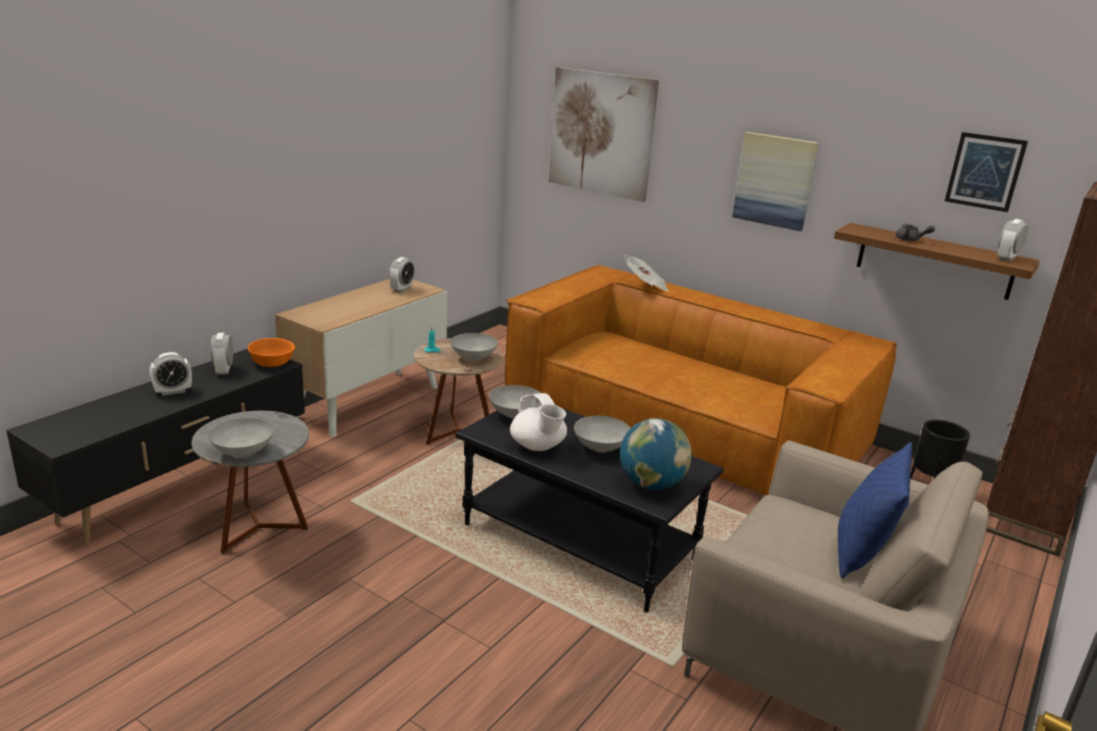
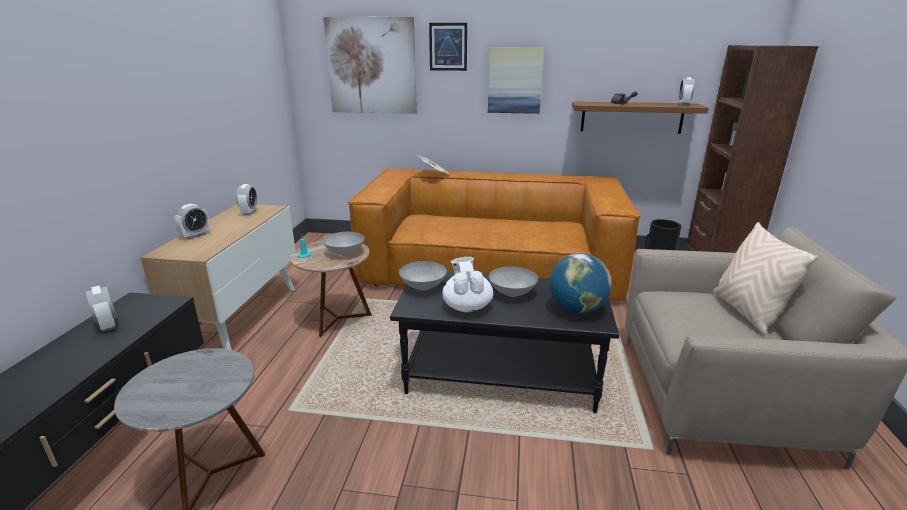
camera: 25 degrees left, 0 degrees up
alarm clock [149,352,192,396] -> alarm clock moved to [174,204,210,239]
grey bowl [208,418,273,457] -> none
orange bowl [248,338,295,367] -> none
white teapot [510,393,567,451] -> white teapot turned 135 degrees counterclockwise [442,257,493,312]
blue pillow [838,442,912,578] -> beige pillow [713,222,819,335]
picture [945,132,1028,212] -> picture moved to [429,23,467,71]

